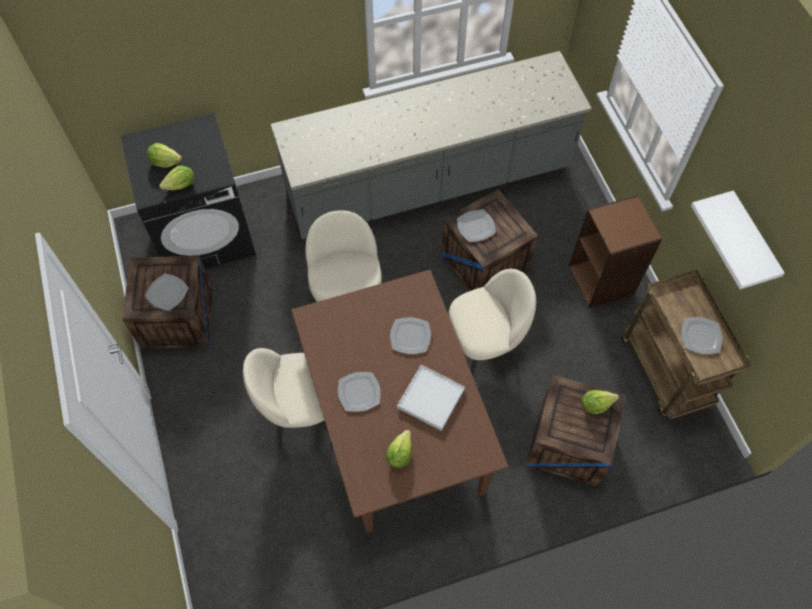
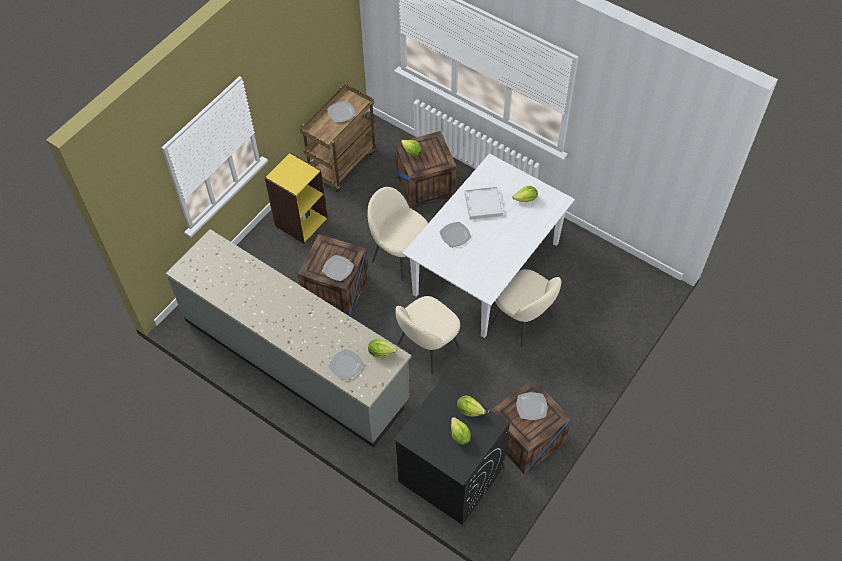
camera: 125 degrees left, 5 degrees down
brown dining table [291,270,508,533] -> white dining table [403,154,575,338]
plate [338,372,381,412] -> plate moved to [328,349,364,381]
brown bookcase [569,195,662,308] -> yellow bookcase [264,152,328,243]
white shelf [691,191,785,289] -> none
none -> lettuce [368,339,397,358]

